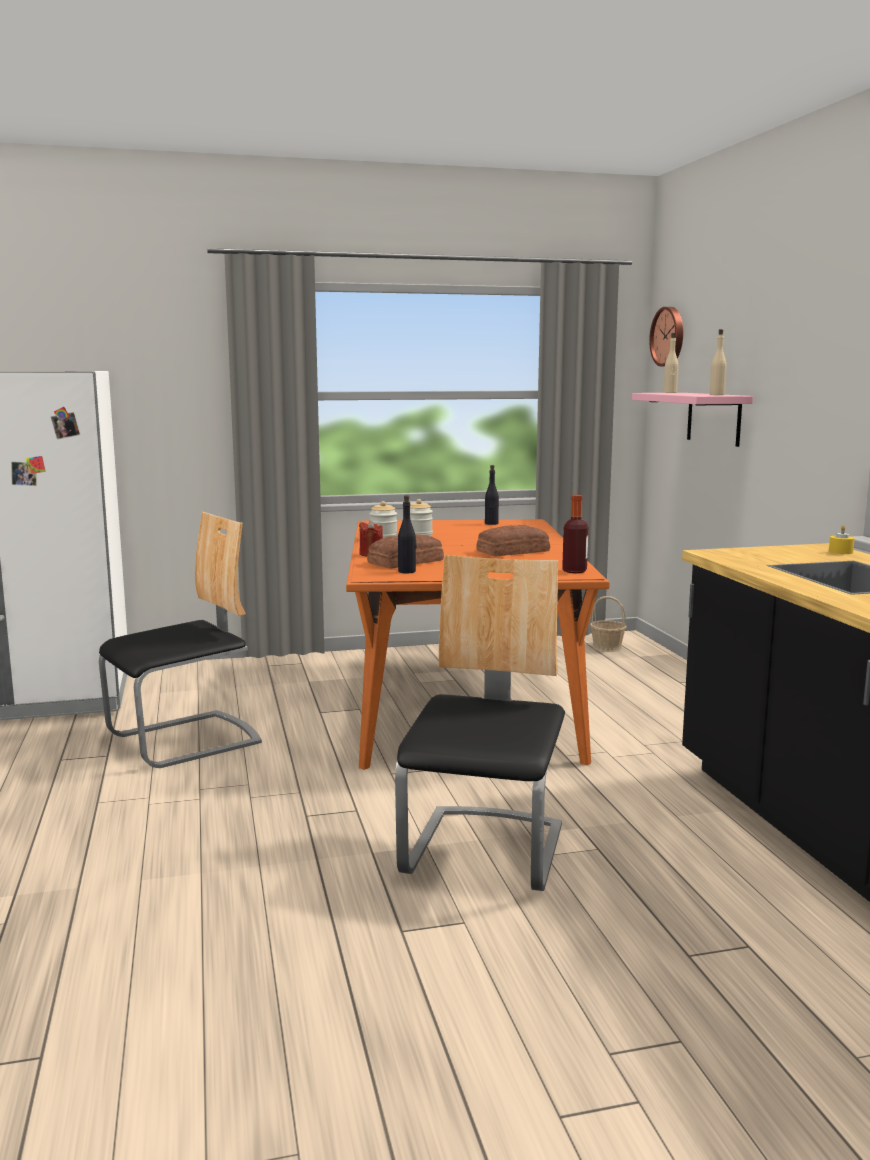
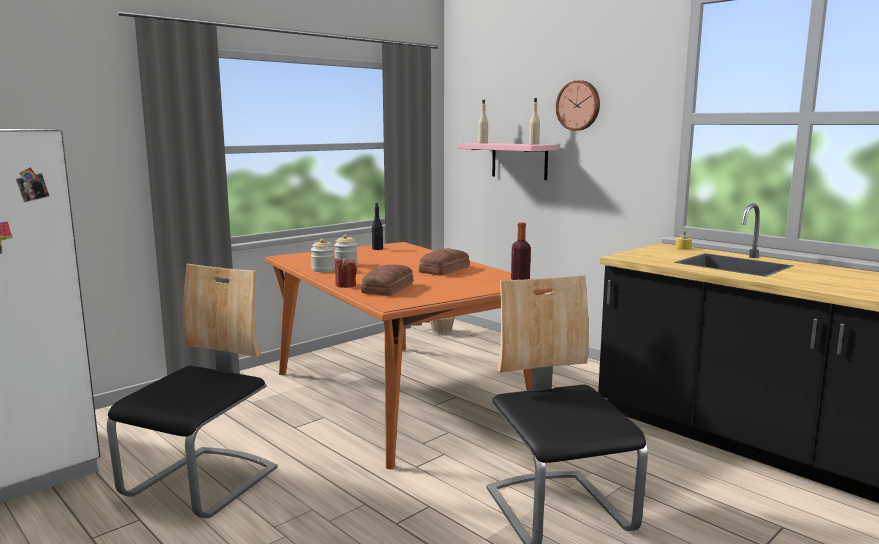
camera: 30 degrees left, 0 degrees up
black bottle [398,495,416,573] -> none
wall clock [649,307,683,367] -> wall clock moved to [556,80,600,131]

